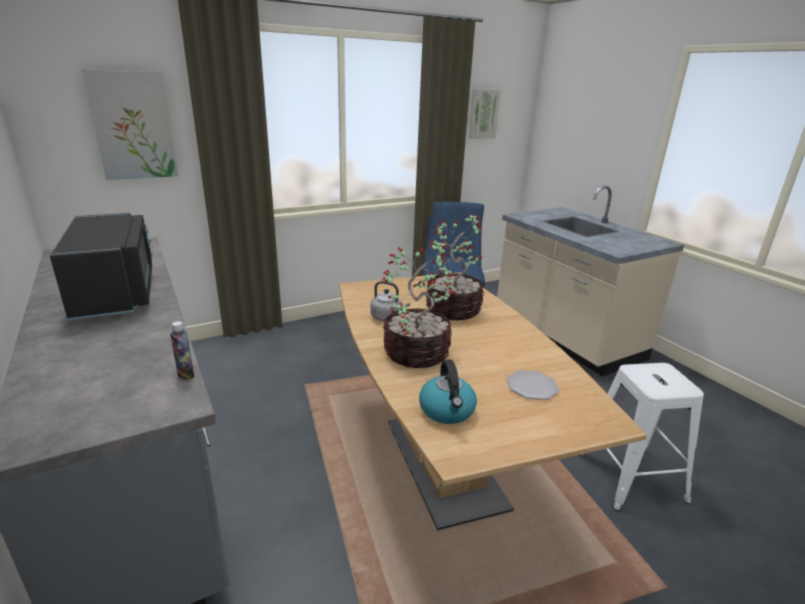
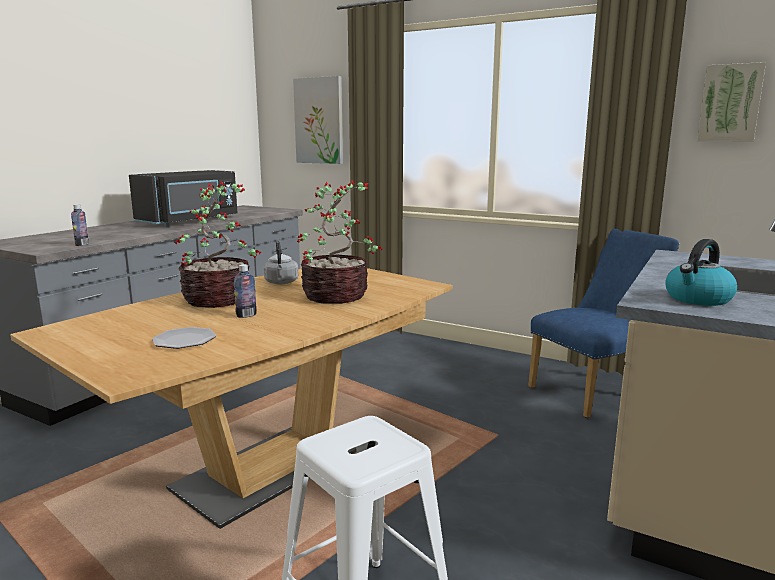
camera: 60 degrees right, 10 degrees down
kettle [419,359,477,424] -> kettle moved to [665,239,737,306]
none -> bottle [234,264,257,318]

